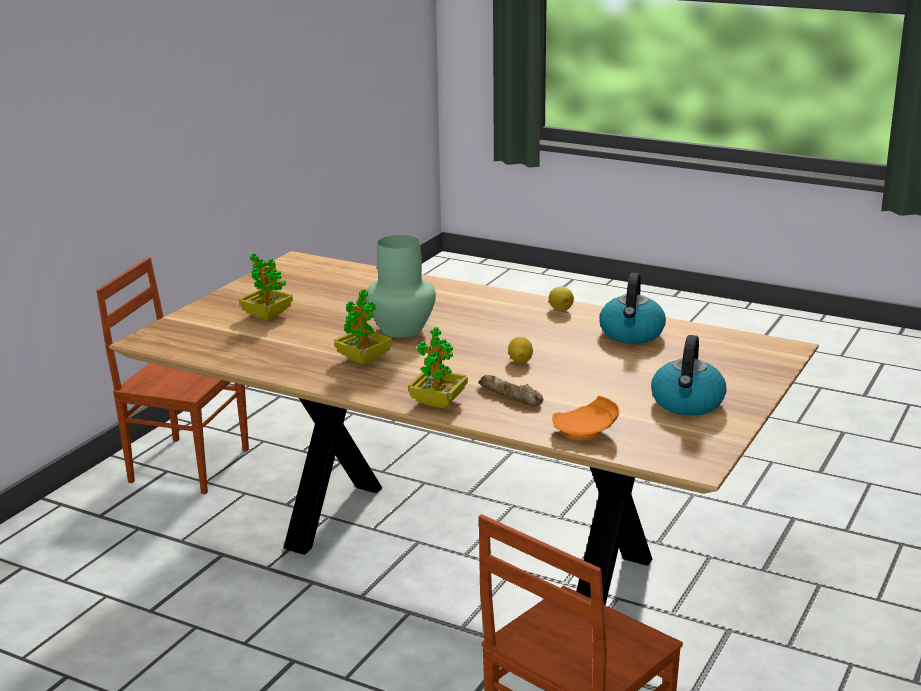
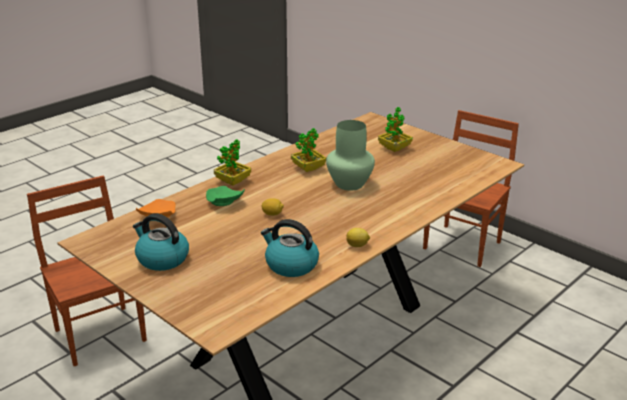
camera: 105 degrees right, 5 degrees up
bread [478,375,544,406] -> green plate [206,186,245,206]

